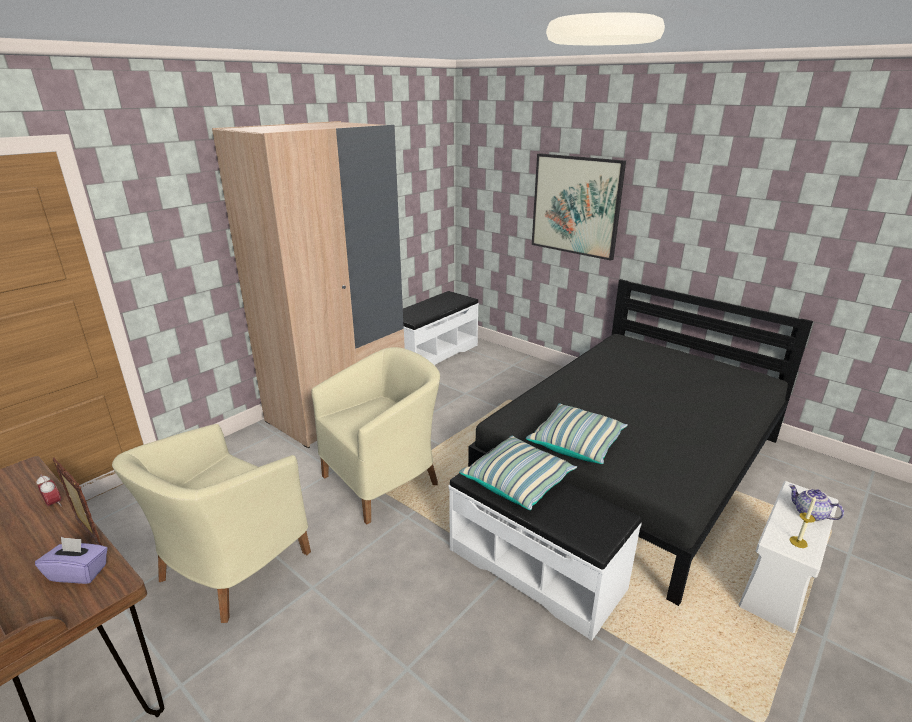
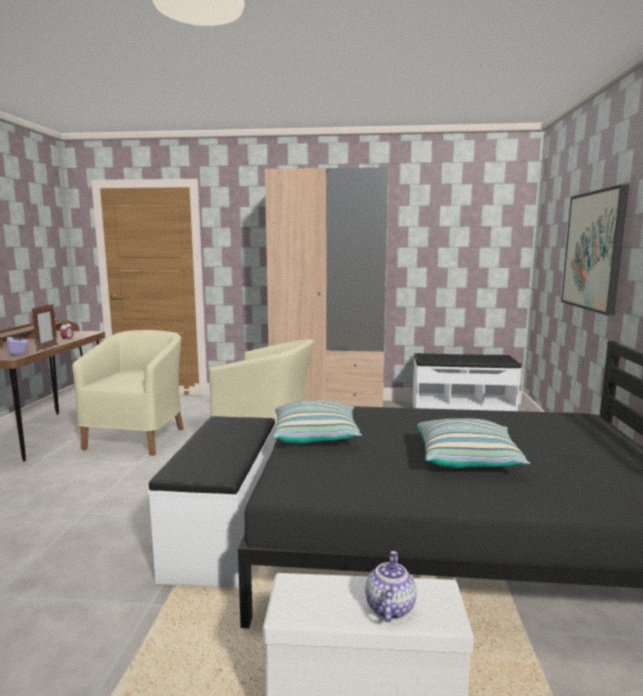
camera: 55 degrees right, 15 degrees down
beige armchair [112,424,311,623] -> beige armchair turned 105 degrees clockwise [72,330,184,456]
pillow [459,436,577,510] -> pillow moved to [417,418,530,468]
candle [790,495,816,548] -> none

